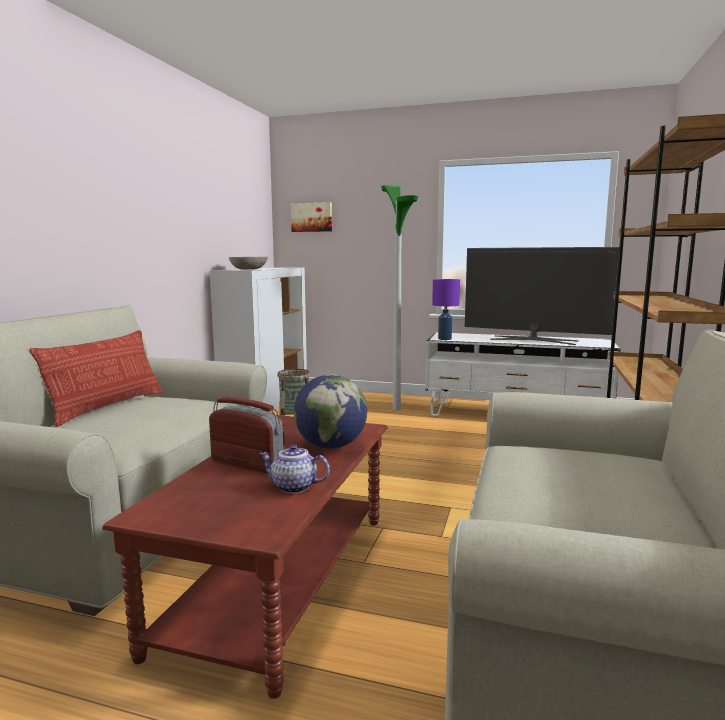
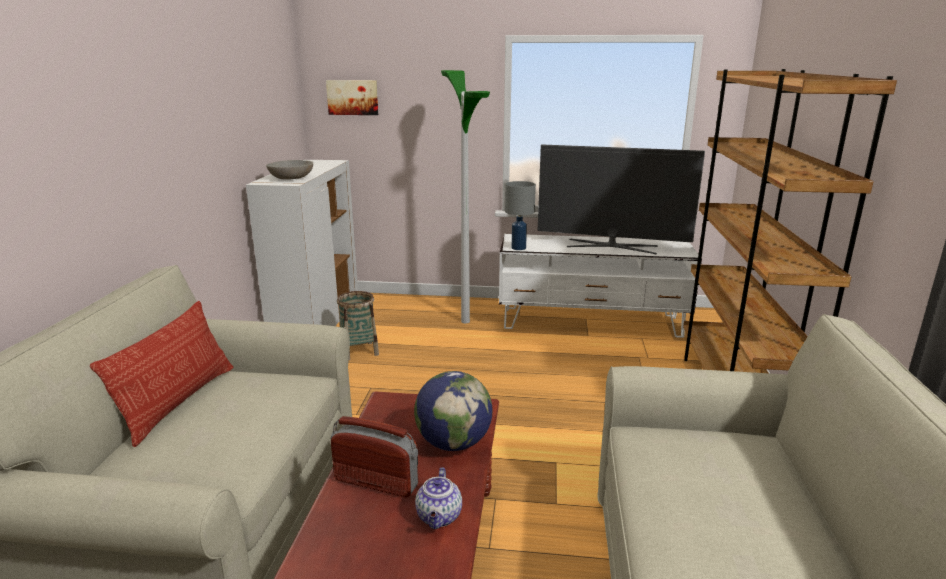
camera: 10 degrees left, 10 degrees up
teapot [259,445,330,493] -> teapot turned 90 degrees counterclockwise [415,467,462,529]
purple table lamp [432,279,460,340] -> grey table lamp [505,181,536,250]

